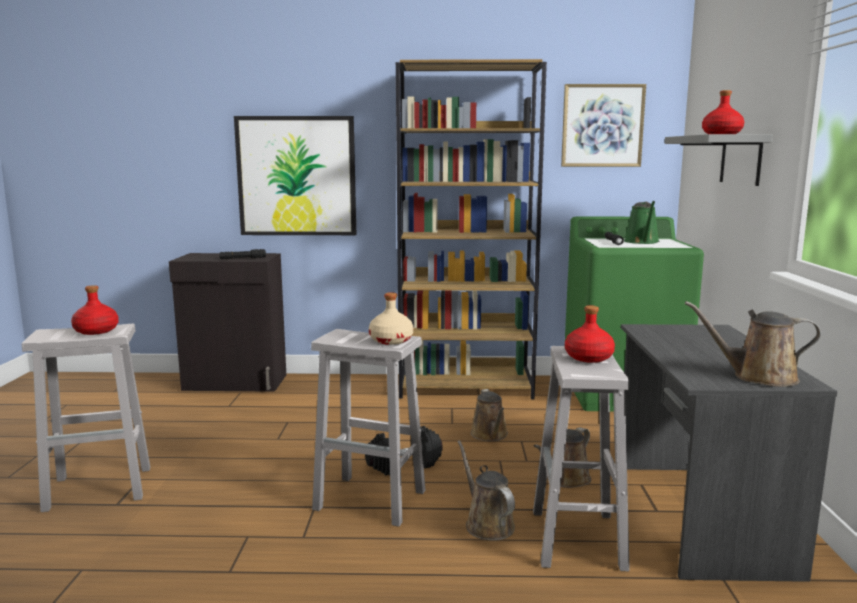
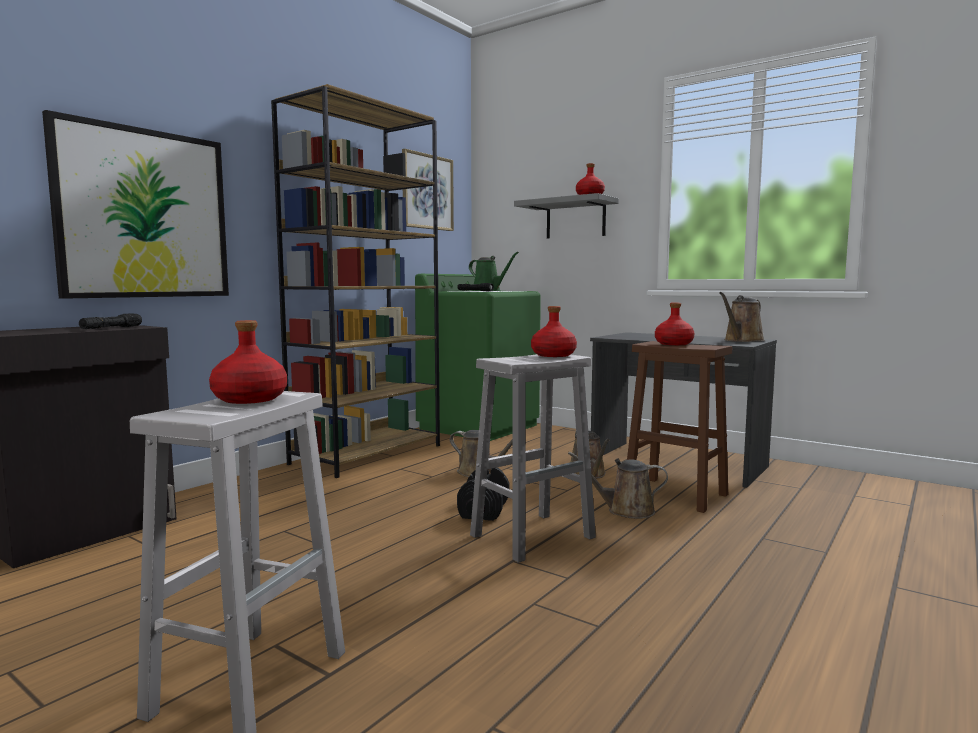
camera: 55 degrees left, 5 degrees down
beige bottle [369,292,413,345] -> red bottle [531,306,577,357]
white stool [533,346,630,571] -> brown stool [627,341,732,513]

